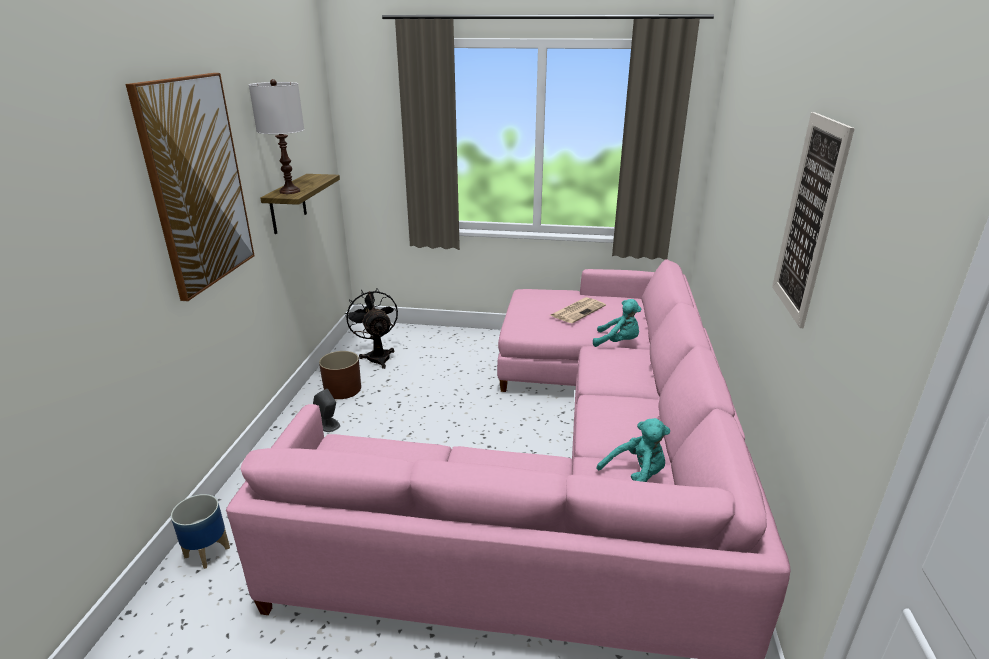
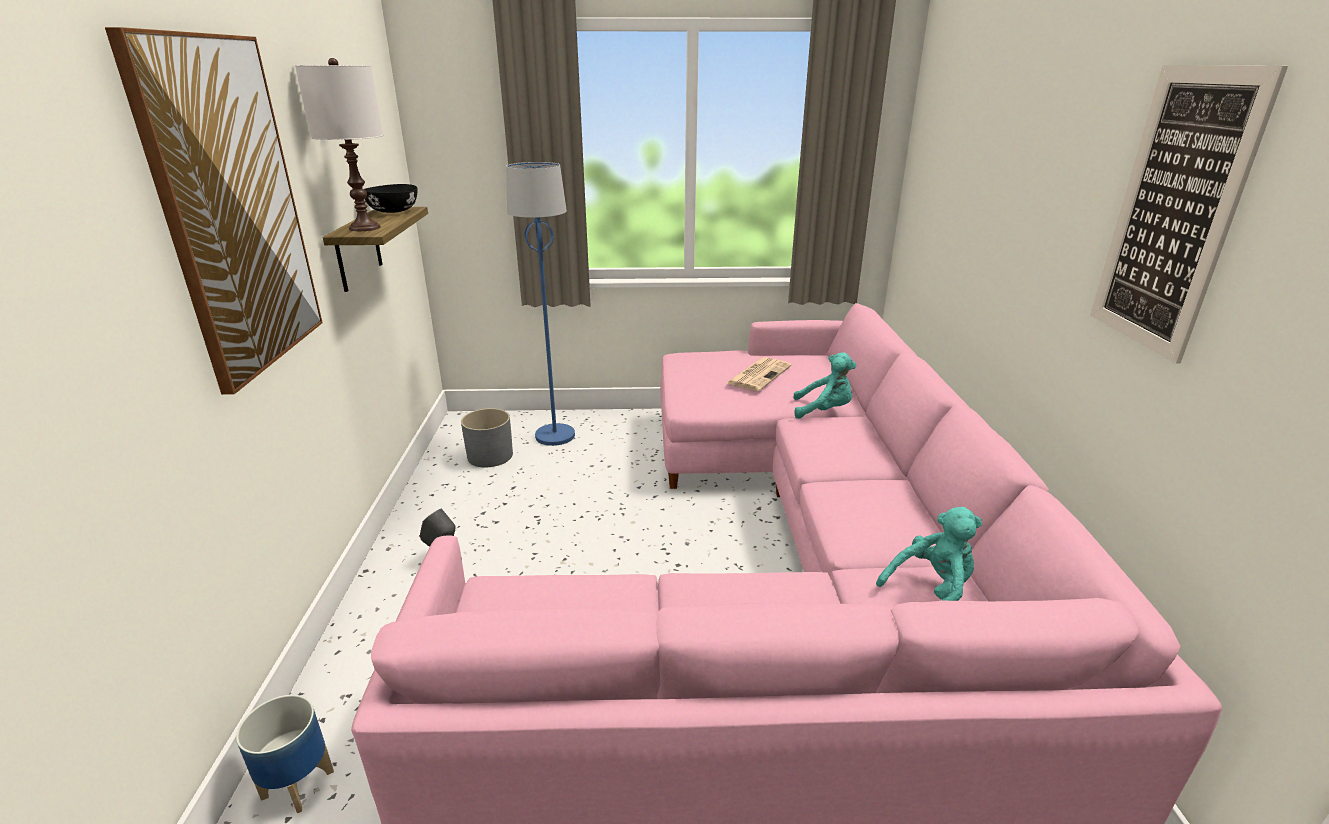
camera: 10 degrees left, 0 degrees up
brown planter [319,351,361,399] -> none
black fan [345,288,398,369] -> grey planter [461,408,513,467]
none -> black bowl [364,184,417,213]
none -> blue floor lamp [506,162,575,446]

